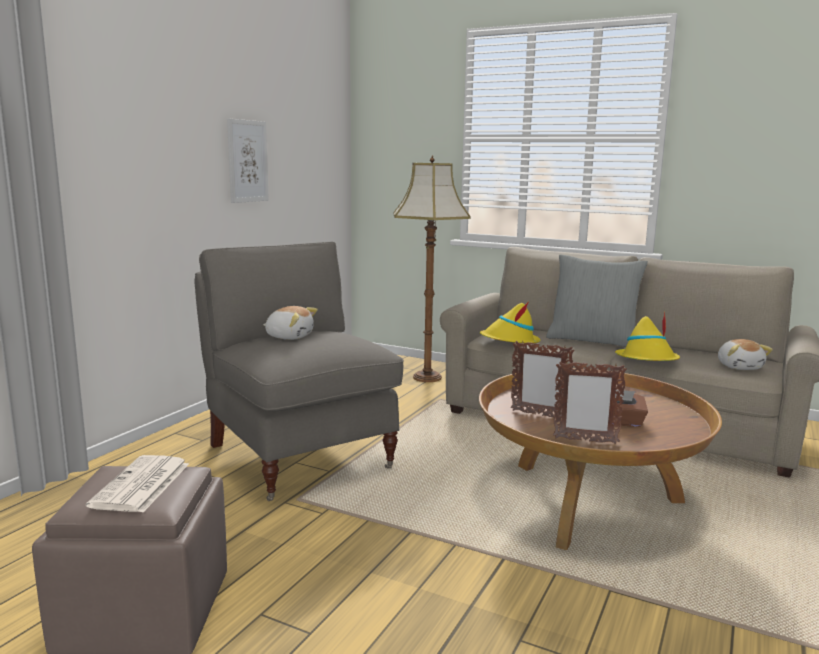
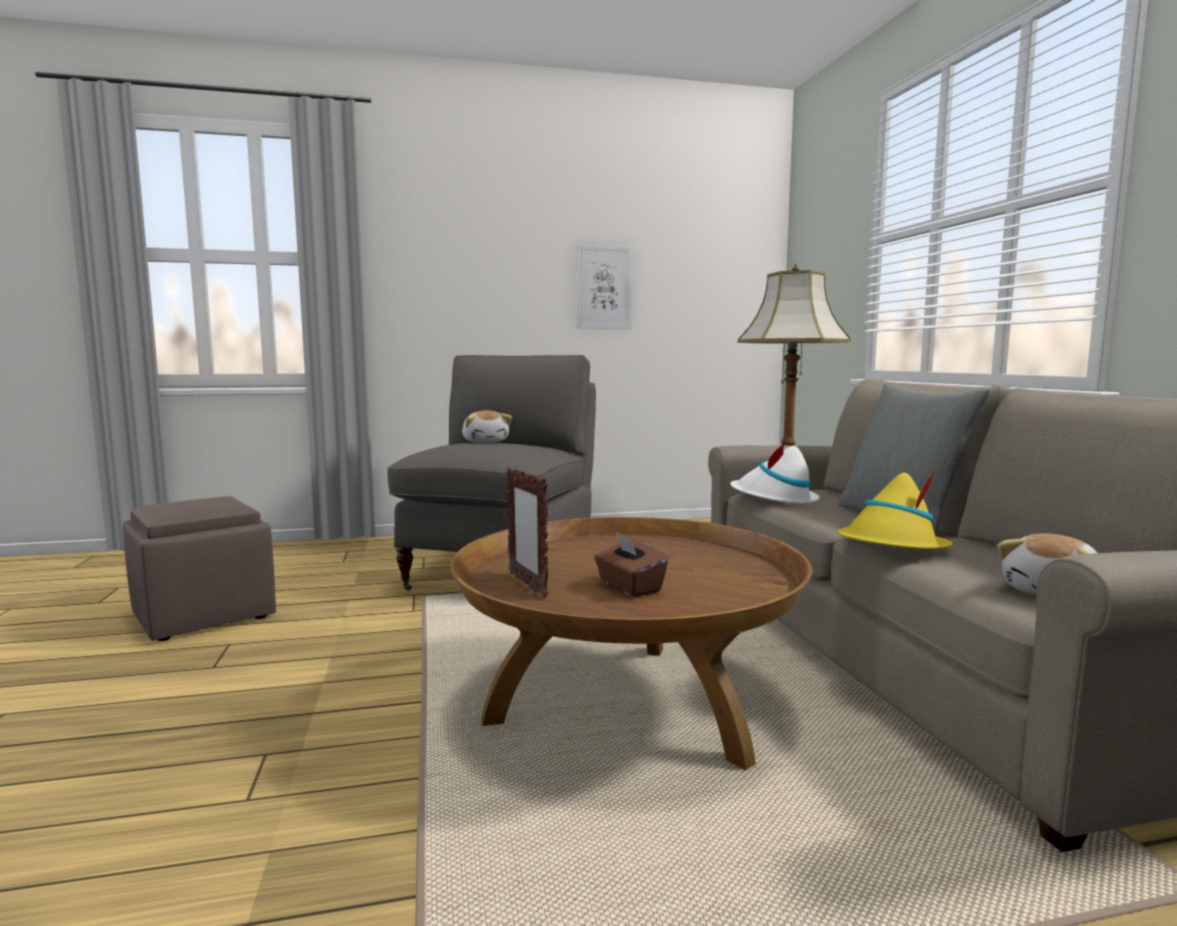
camera: 50 degrees right, 5 degrees down
newspaper [86,455,189,512] -> none
yellow hat [480,301,540,343] -> white hat [730,442,820,505]
picture frame [511,341,575,417] -> none

